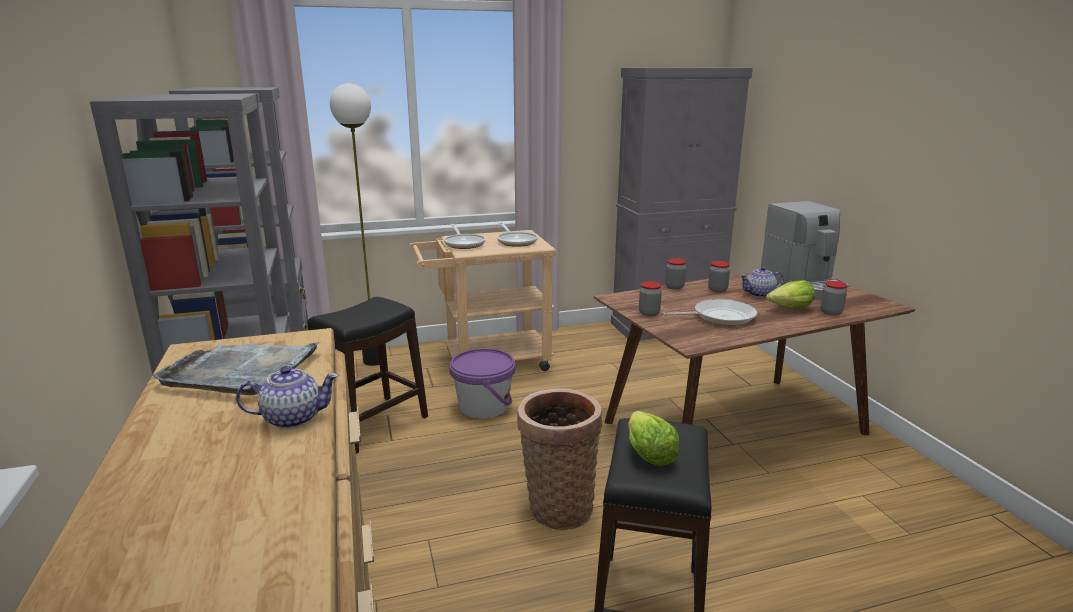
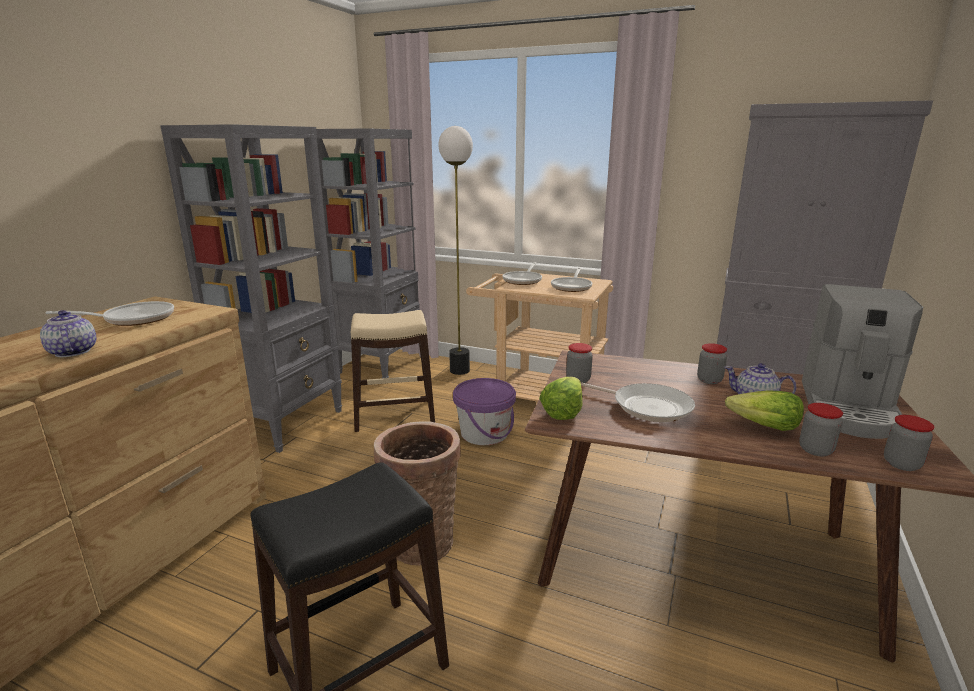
camera: 40 degrees right, 0 degrees up
grey tray [152,342,321,395] -> frying pan [46,301,174,326]
teapot [236,366,339,429] -> teapot turned 150 degrees counterclockwise [40,310,97,357]
black stool [307,297,428,454] -> beige stool [351,310,435,432]
lettuce [628,411,679,466] -> lettuce moved to [539,377,583,420]
jar [665,258,686,290] -> jar moved to [884,415,934,471]

